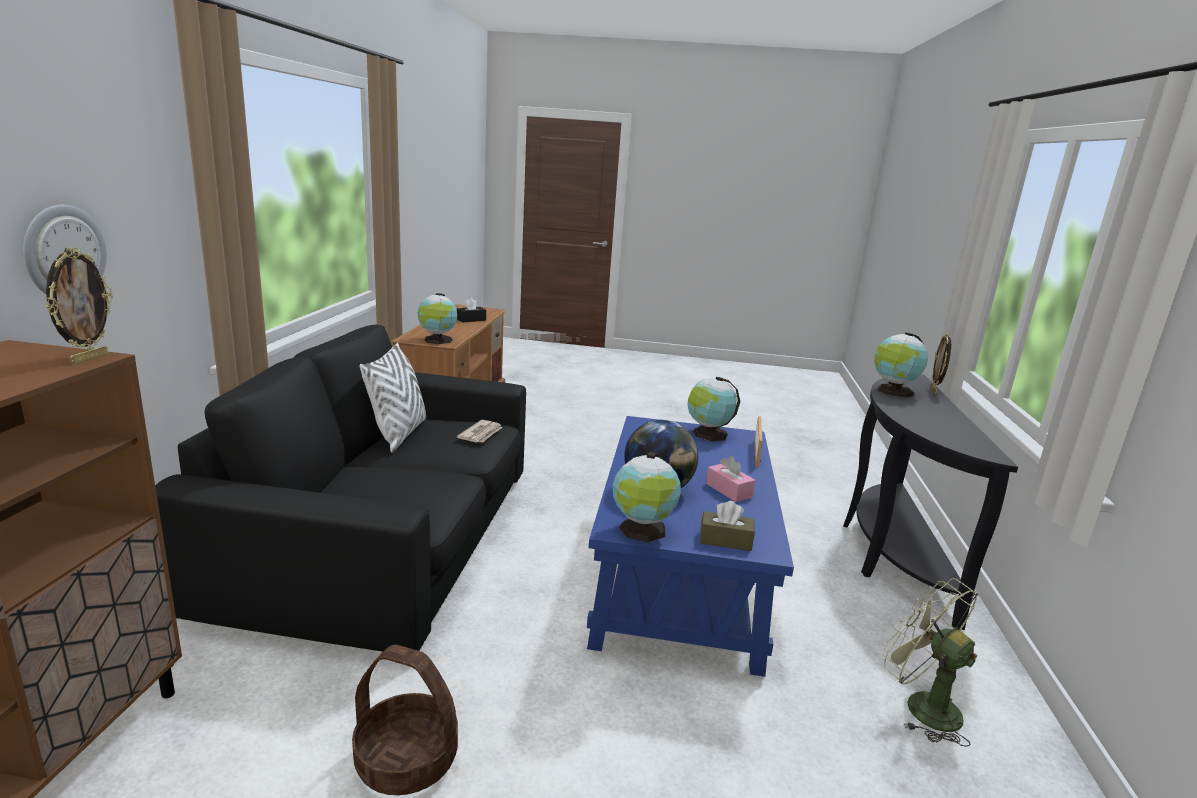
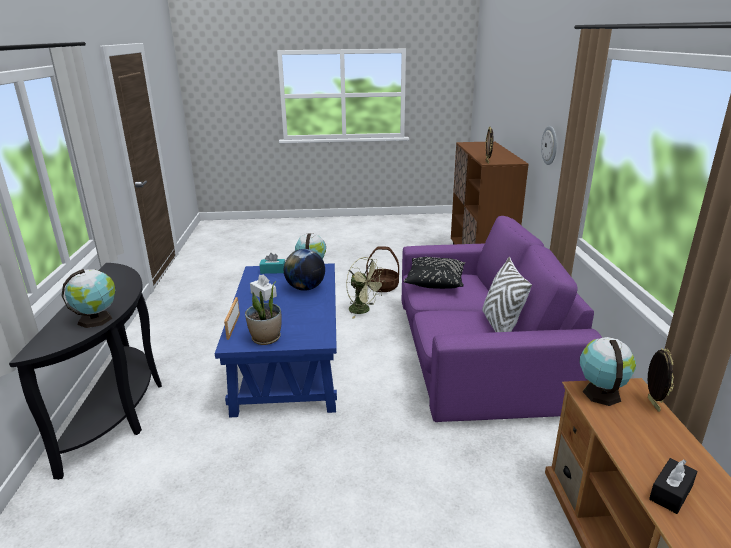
camera: 170 degrees right, 5 degrees up
black sofa [155,325,526,652] -> purple sofa [402,216,602,422]
newspaper [457,420,502,443] -> none
globe [688,377,740,441] -> potted plant [245,281,282,345]
brown tissue box [700,501,755,551] -> turquoise tissue box [259,253,285,274]
pink tissue box [706,456,756,502] -> white tissue box [250,274,277,301]
green fan [883,578,978,747] -> green fan moved to [346,257,385,318]
picture frame [930,333,951,394] -> picture frame moved to [648,348,674,412]
none -> black pillow [403,257,465,289]

